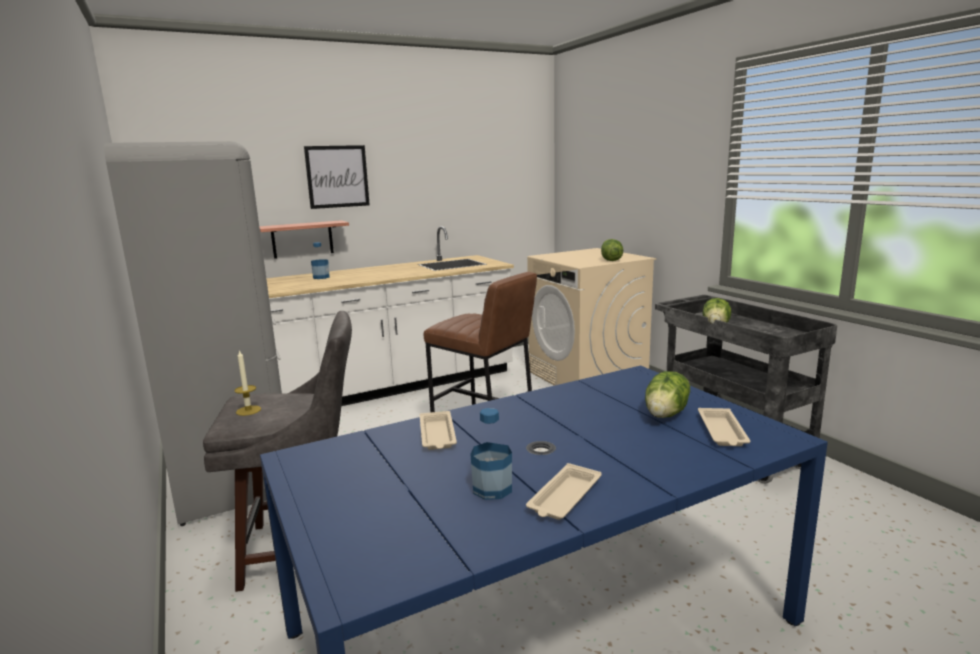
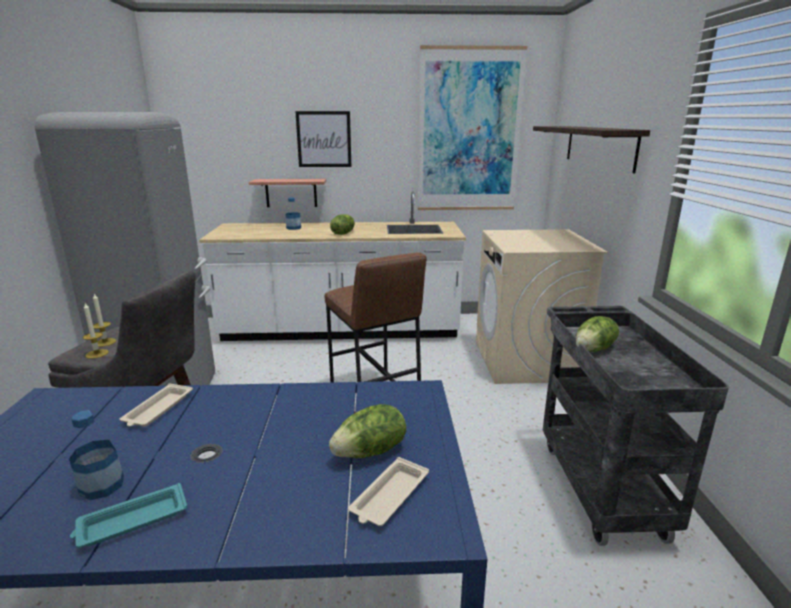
camera: 25 degrees right, 5 degrees up
beige tray [526,463,602,520] -> turquoise tray [70,483,187,548]
lettuce [601,239,623,261] -> lettuce moved to [330,214,355,235]
none -> candle [83,303,109,359]
none -> picture [418,45,527,210]
none -> shelf [533,126,650,173]

